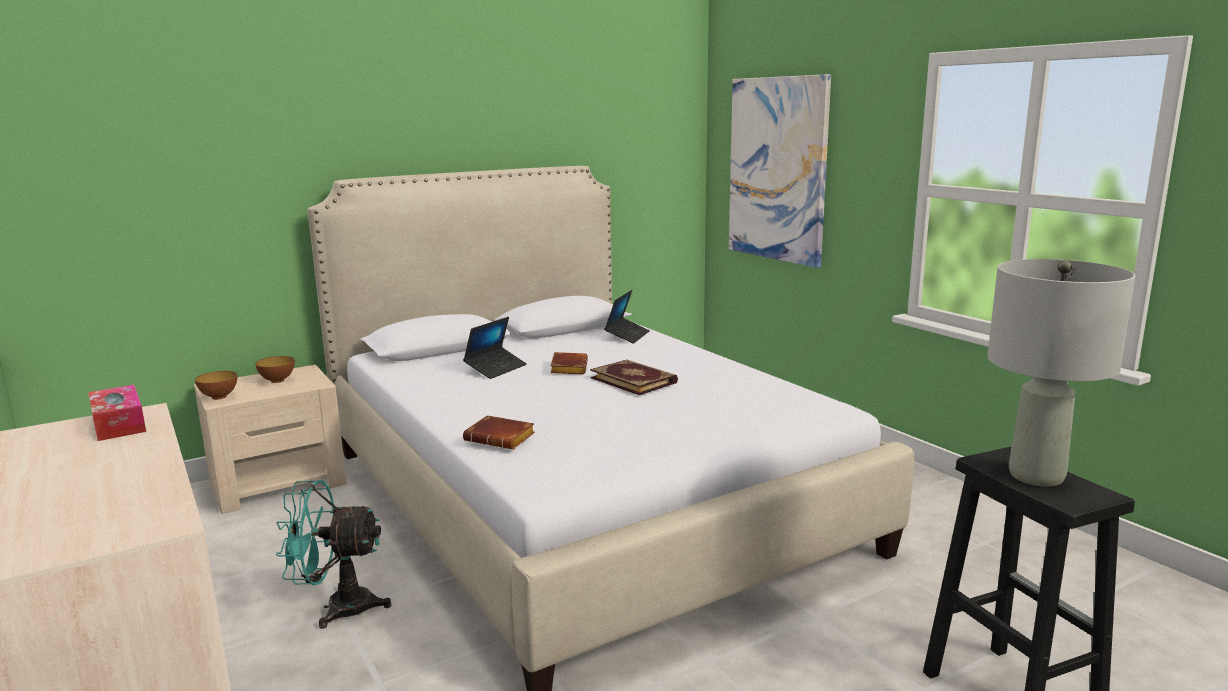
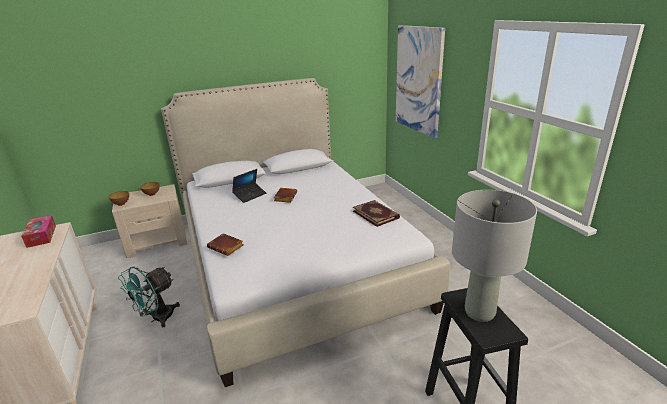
camera: 10 degrees right, 10 degrees up
turquoise fan [276,481,391,629] -> turquoise fan turned 60 degrees counterclockwise [118,267,180,328]
book [590,359,678,395] -> book moved to [353,200,400,227]
laptop [604,290,650,344] -> none

